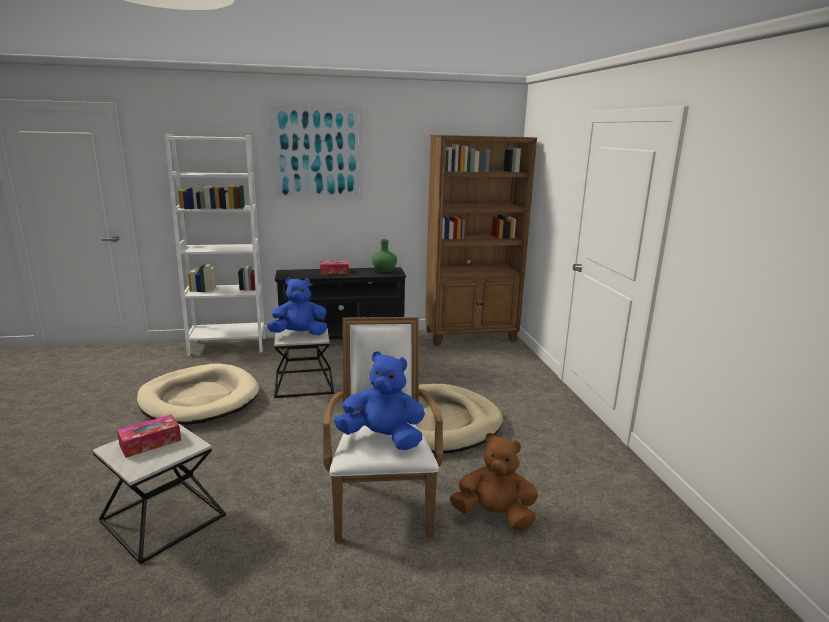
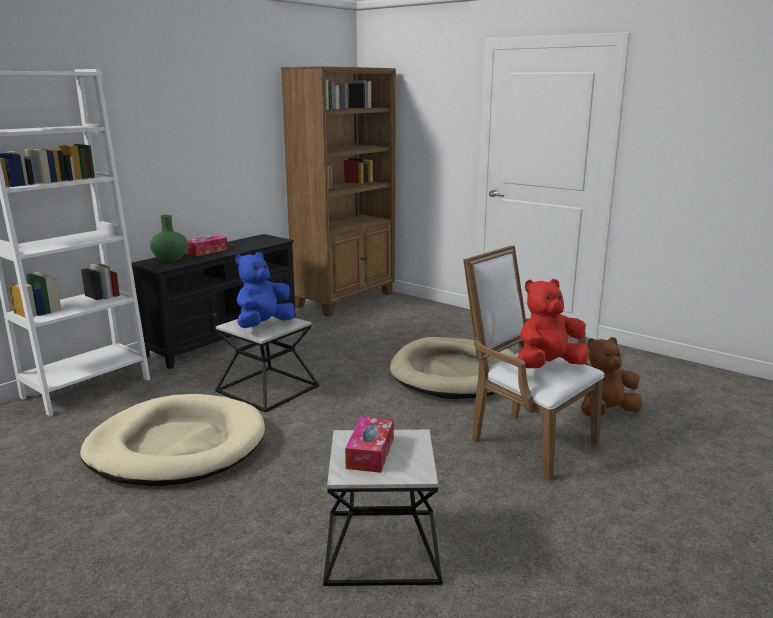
camera: 40 degrees left, 0 degrees up
picture [268,105,363,200] -> none
blue plush toy [334,351,425,450] -> red plush toy [518,279,589,368]
green vase [372,239,397,273] -> green vase moved to [150,215,187,262]

